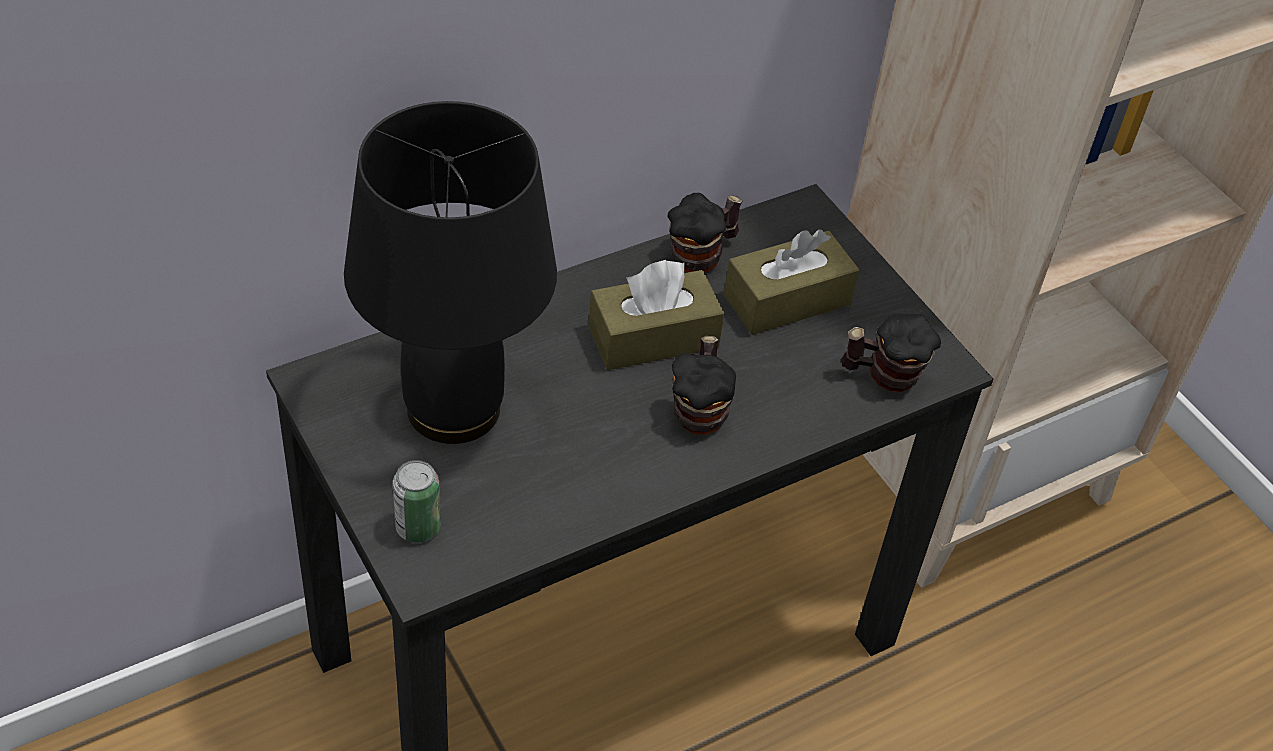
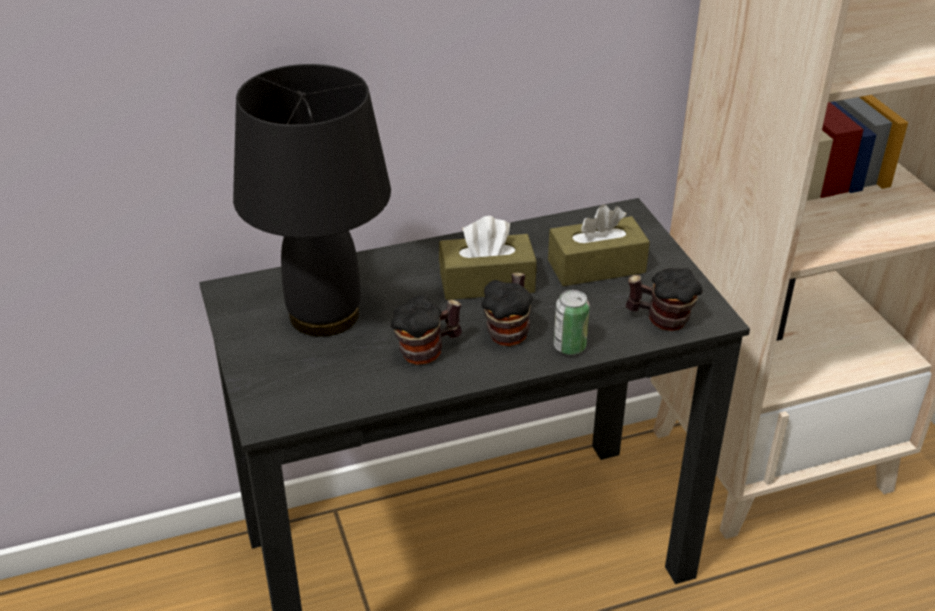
camera: 15 degrees right, 10 degrees down
can [393,460,441,543] -> can moved to [554,290,590,355]
mug [668,193,742,273] -> mug moved to [391,295,462,365]

